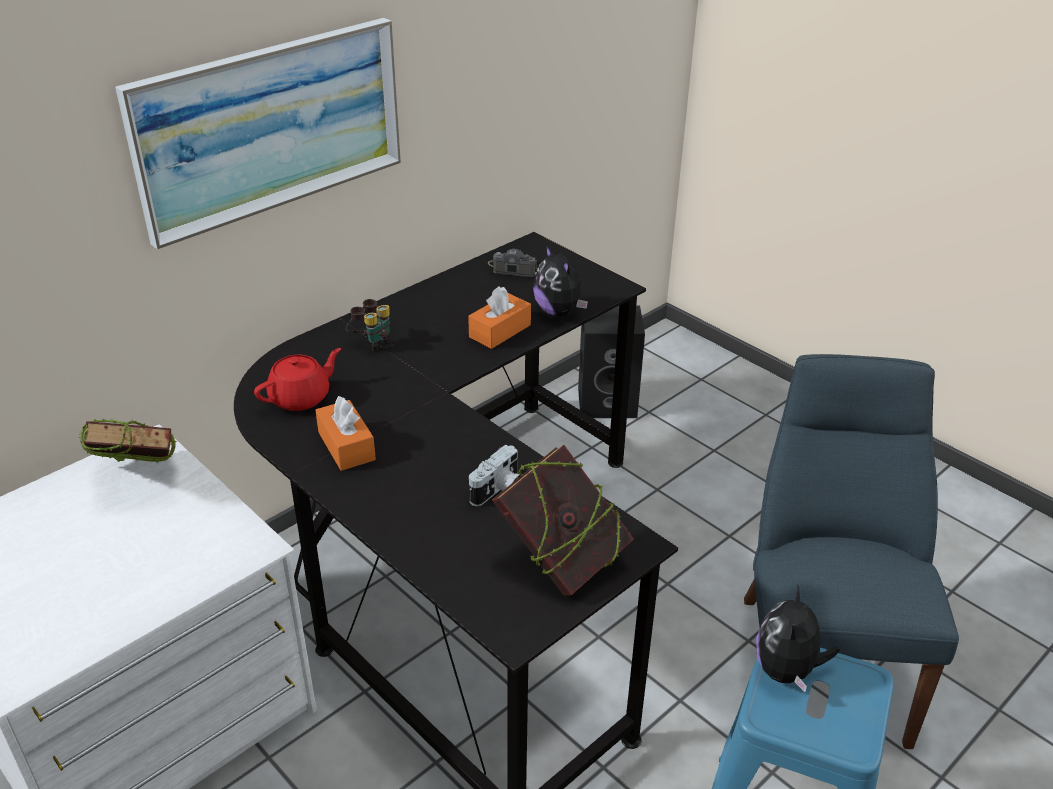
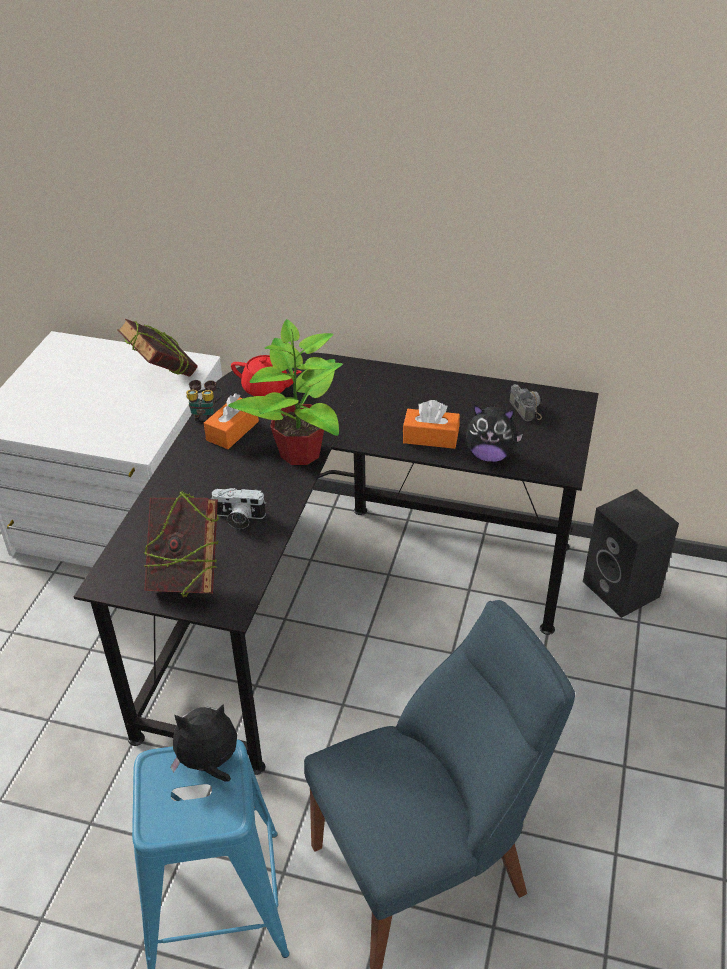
camera: 60 degrees right, 5 degrees up
picture [115,18,401,249] -> none
binoculars [346,299,390,351] -> binoculars moved to [186,380,222,421]
plush toy [533,245,588,316] -> plush toy turned 105 degrees counterclockwise [466,405,523,462]
none -> potted plant [228,319,343,465]

